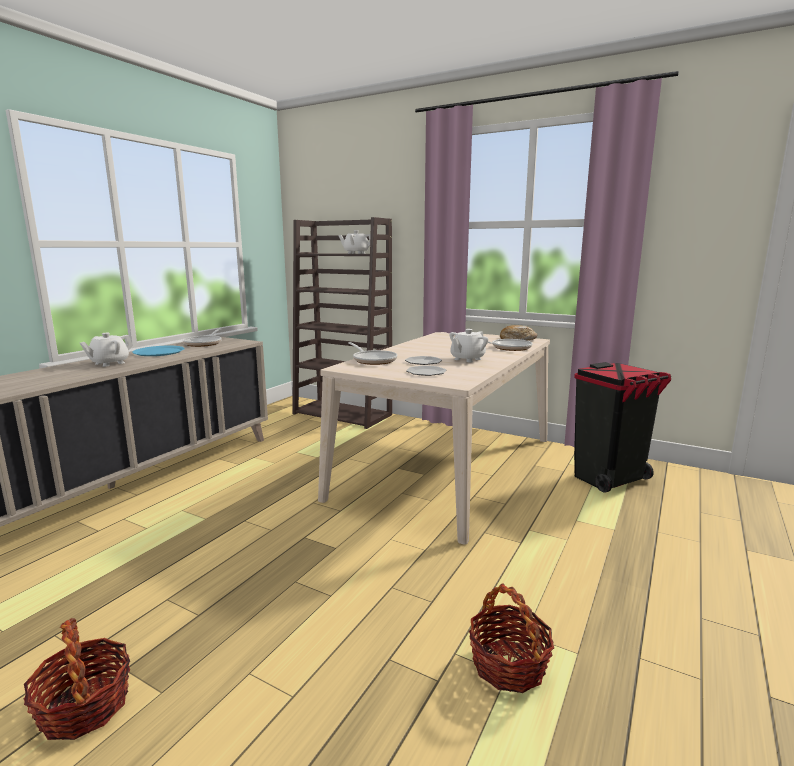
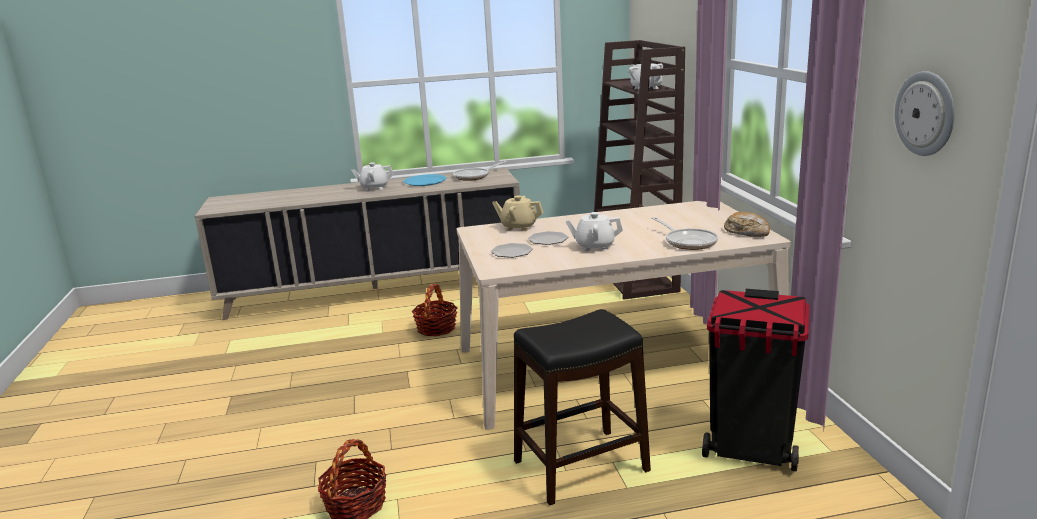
camera: 50 degrees right, 5 degrees up
basket [24,618,130,740] -> basket moved to [412,284,458,336]
frying pan [348,342,397,365] -> beige teapot [492,195,544,231]
none -> black stool [514,309,651,506]
none -> wall clock [895,71,955,156]

